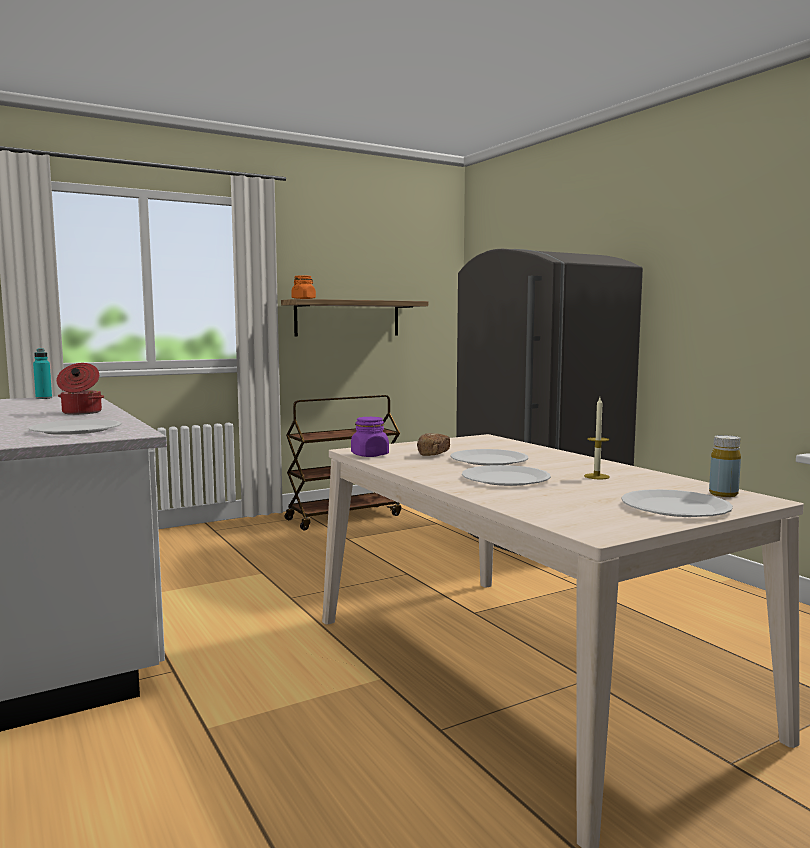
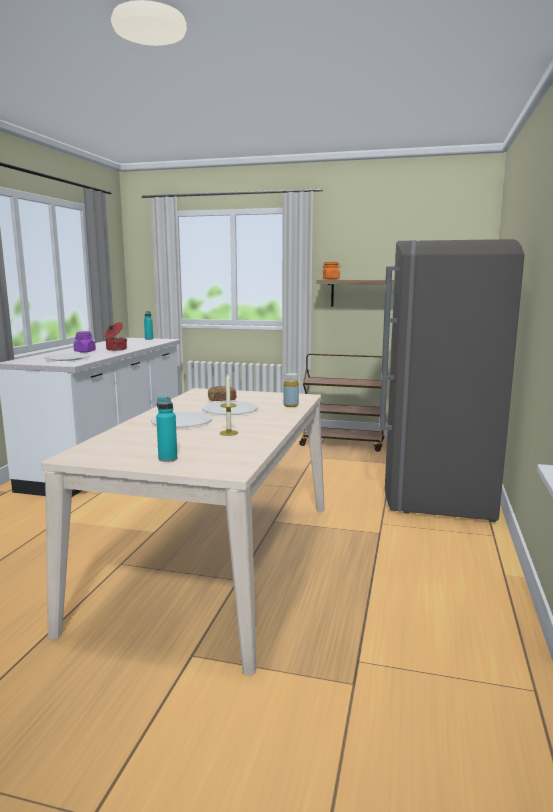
camera: 45 degrees right, 5 degrees up
purple jar [351,417,389,457] -> purple jar moved to [74,331,96,353]
white plate [621,489,733,517] -> turquoise bottle [156,397,177,462]
yellow bottle [709,435,741,497] -> yellow bottle moved to [284,373,299,407]

